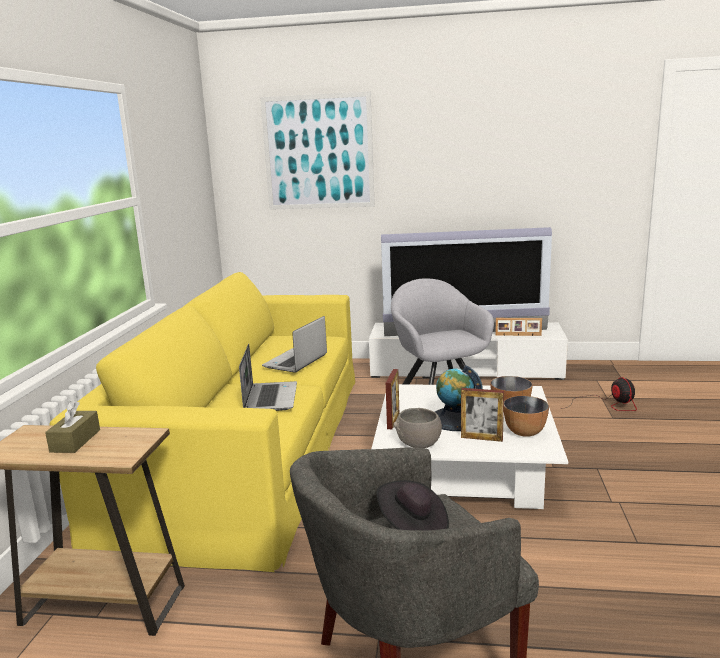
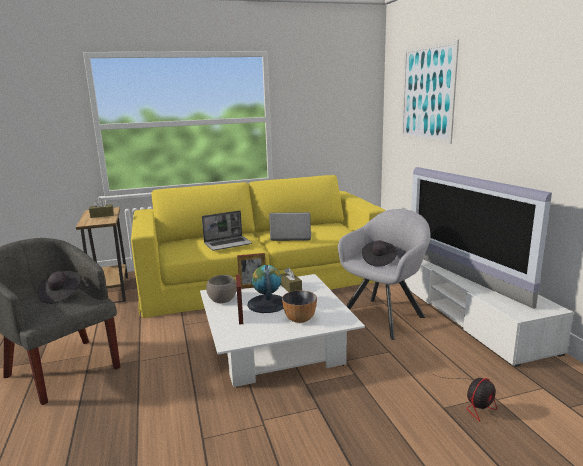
camera: 65 degrees right, 0 degrees up
picture frame [495,318,542,336] -> none
bowl [504,396,549,437] -> none
none -> brown tissue box [280,267,302,292]
none -> black hat [362,241,397,267]

